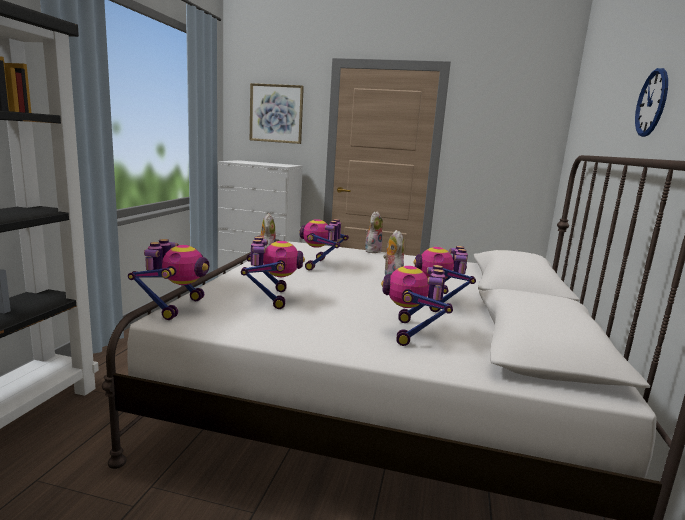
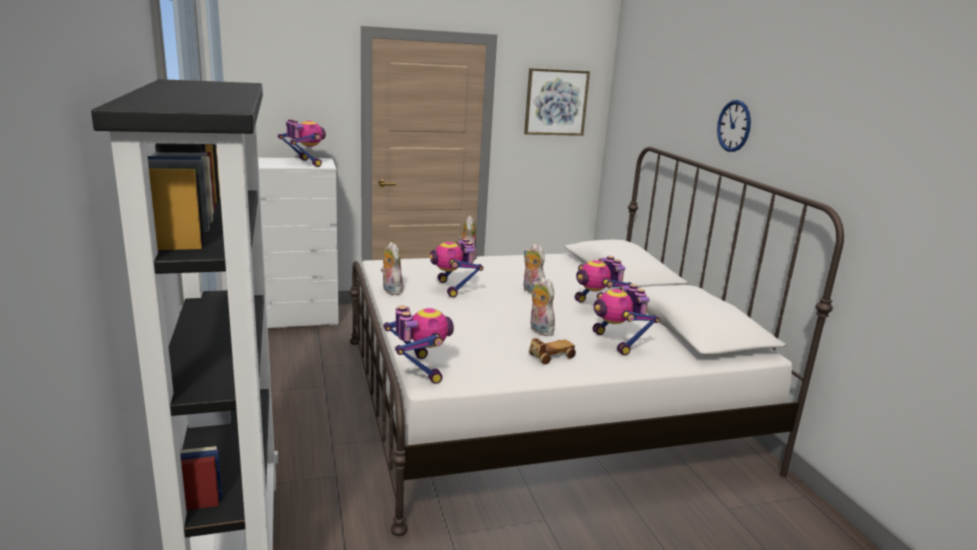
camera: 30 degrees left, 5 degrees up
toy robot [241,237,305,309] -> toy robot moved to [278,119,326,167]
picture [250,83,304,144] -> picture moved to [524,68,590,136]
none -> toy car [529,338,576,364]
none -> plush toy [530,277,556,336]

